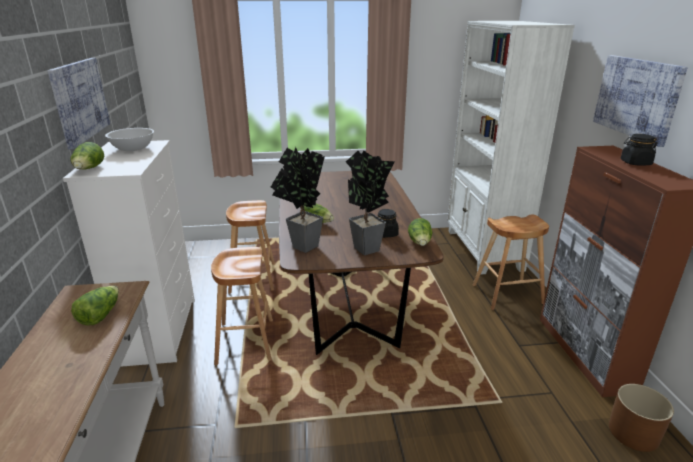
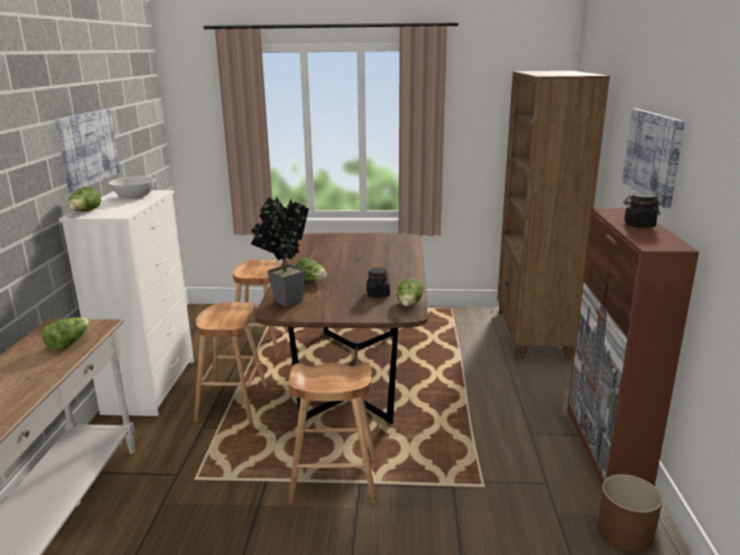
camera: 10 degrees right, 5 degrees down
potted plant [346,150,395,255] -> none
white bookcase [447,21,575,274] -> brown bookcase [497,71,610,359]
brown stool [473,214,549,310] -> brown stool moved to [288,363,377,504]

